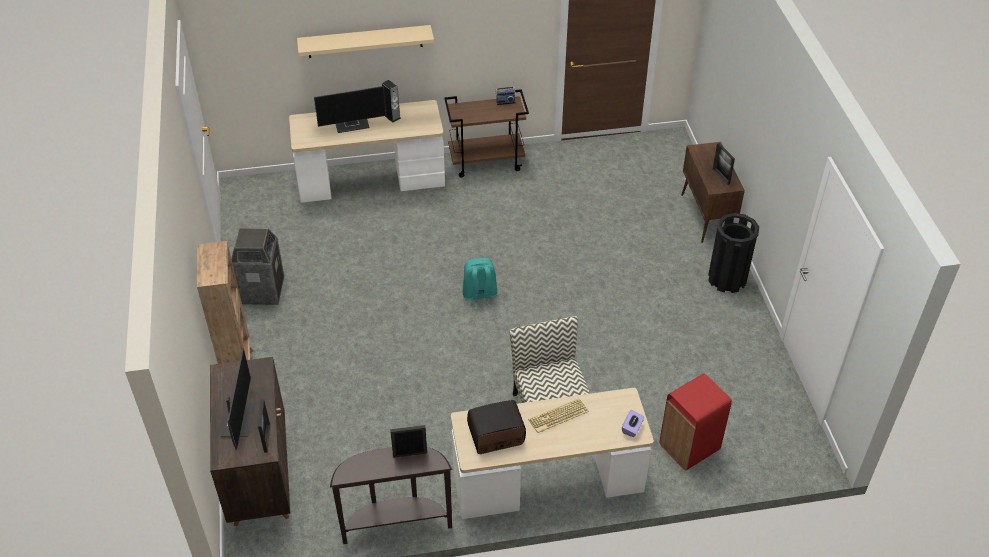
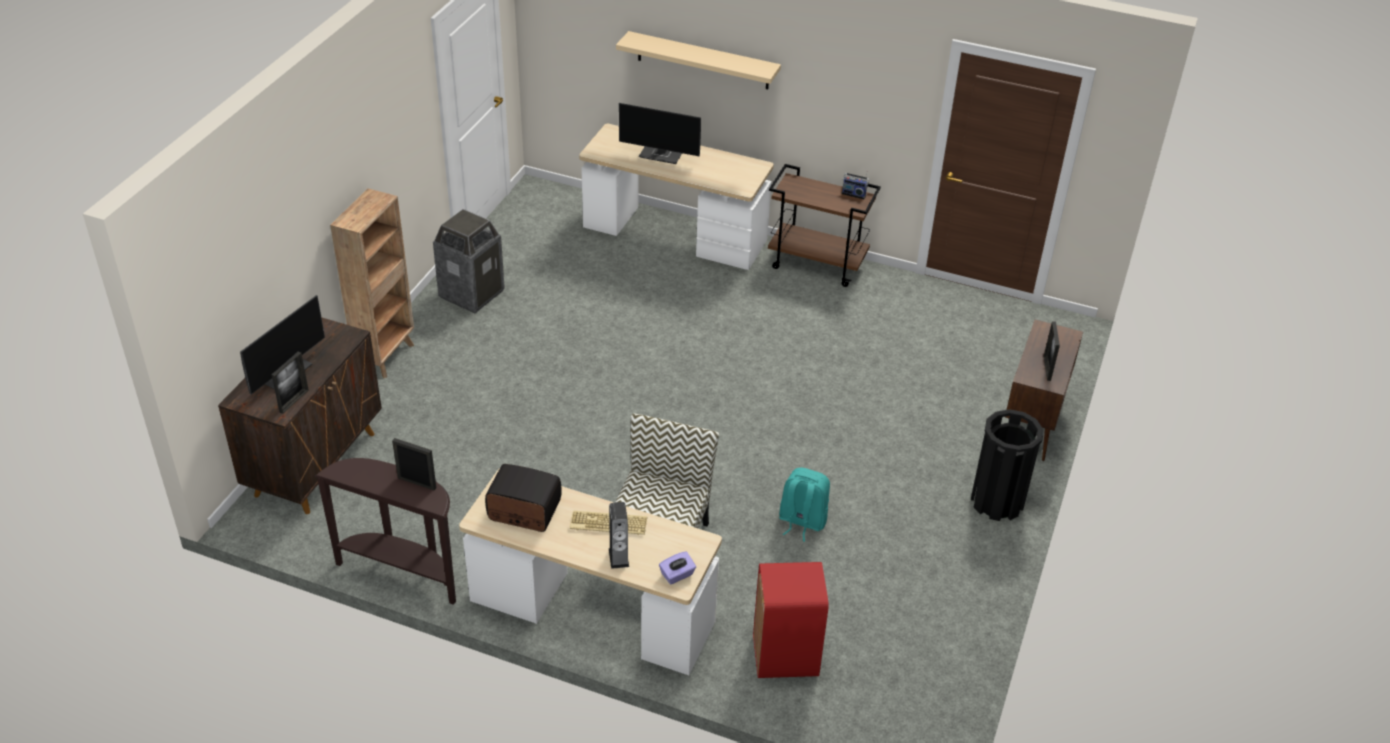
camera: 30 degrees right, 5 degrees down
speaker [382,80,401,123] -> speaker moved to [609,502,629,569]
turquoise backpack [462,258,497,309] -> turquoise backpack moved to [779,468,830,542]

